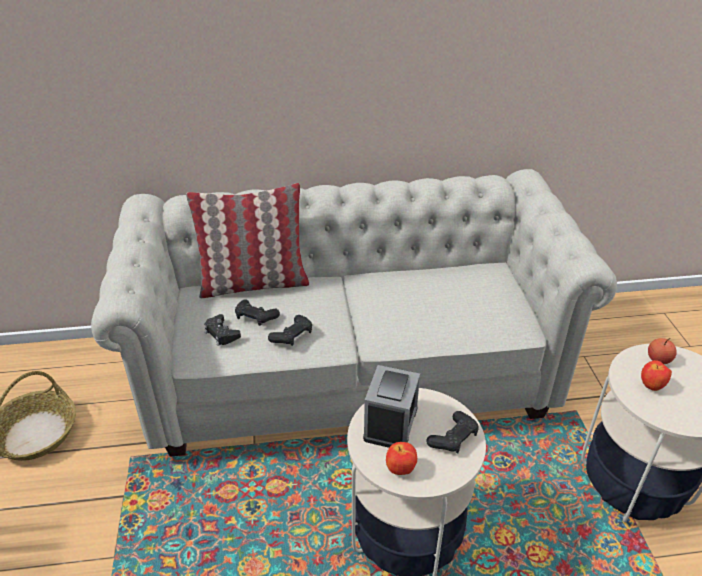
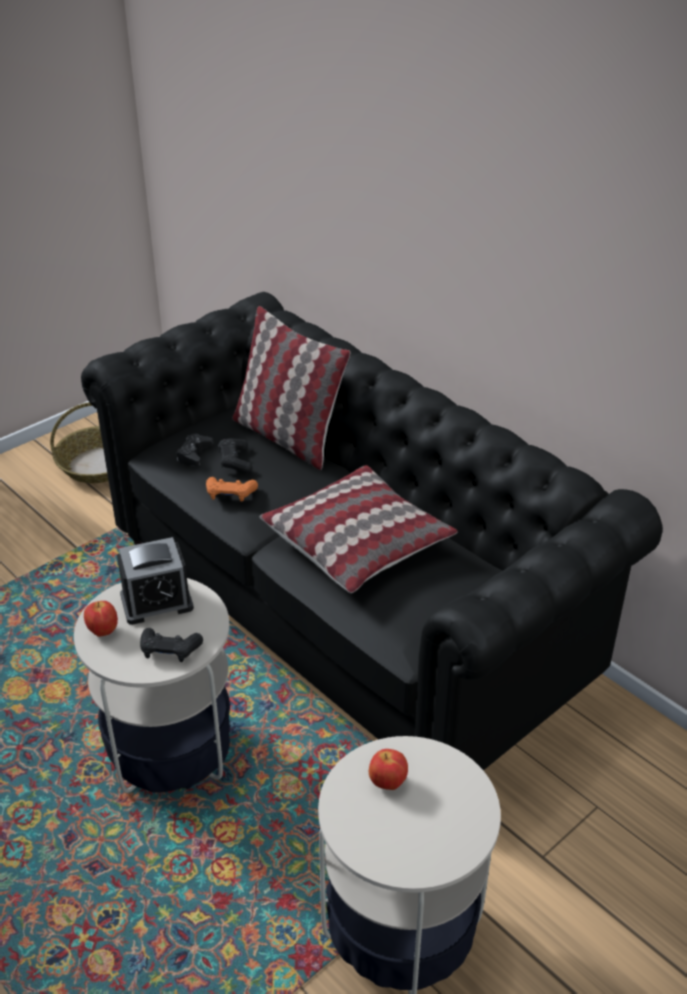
camera: 55 degrees right, 0 degrees up
white sofa [91,169,617,457] -> black sofa [81,292,663,770]
black game controller [268,315,312,346] -> orange game controller [206,477,258,502]
apple [648,338,676,364] -> none
none -> pillow [260,465,457,593]

